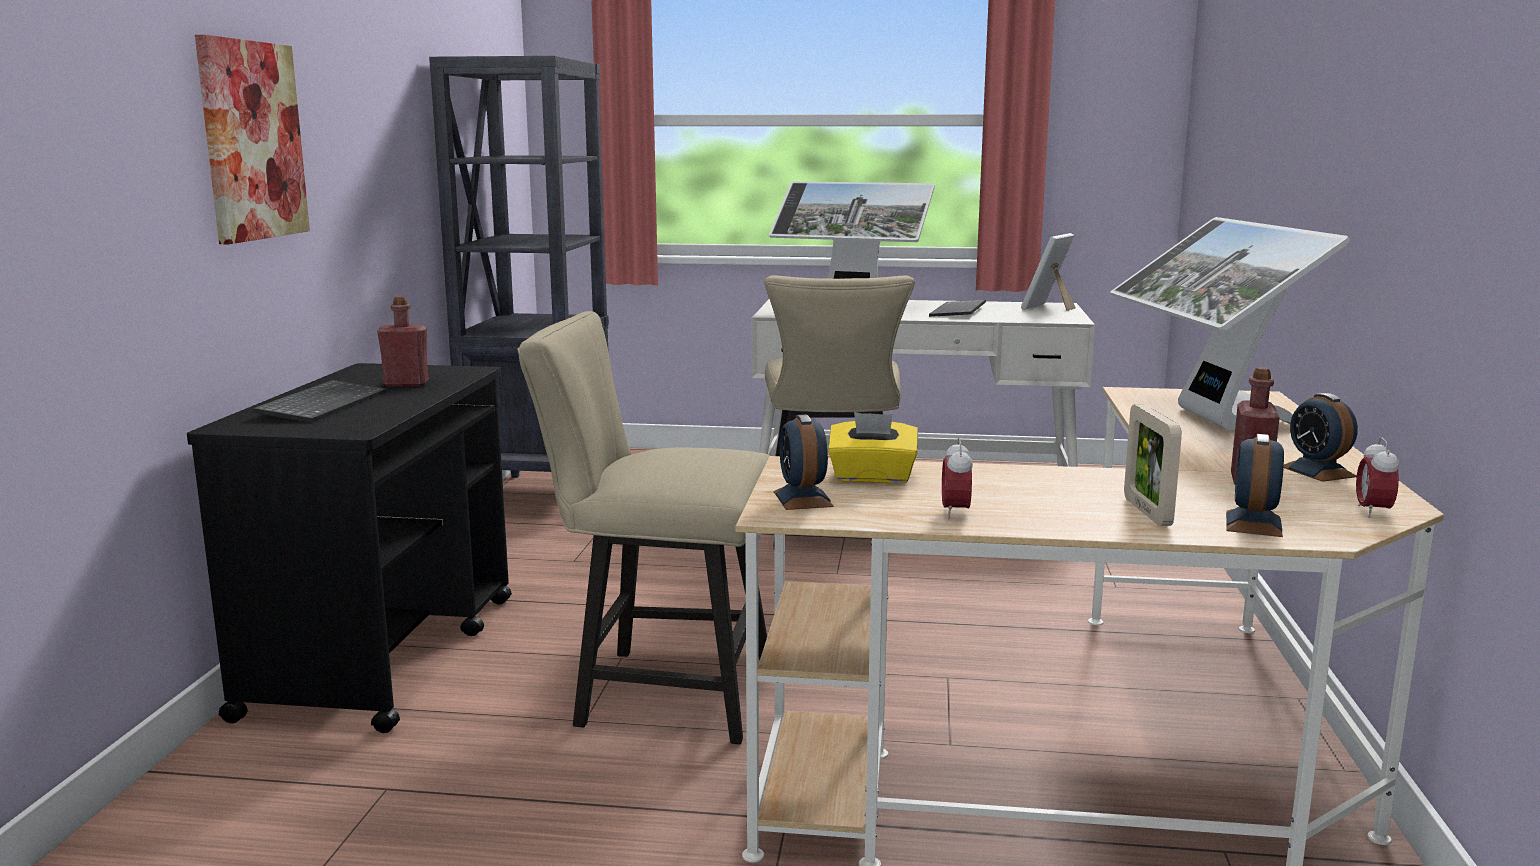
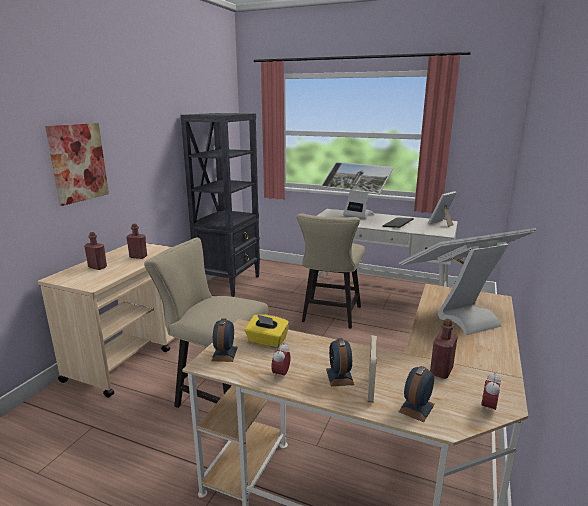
camera: 15 degrees right, 5 degrees up
black cart [187,363,512,733] -> beige cart [38,243,175,398]
keyboard [253,380,386,423] -> red bottle [84,232,107,270]
monitor [1111,217,1350,431] -> monitor turned 60 degrees clockwise [399,228,536,335]
alarm clock [1284,393,1358,482] -> alarm clock moved to [326,338,354,386]

